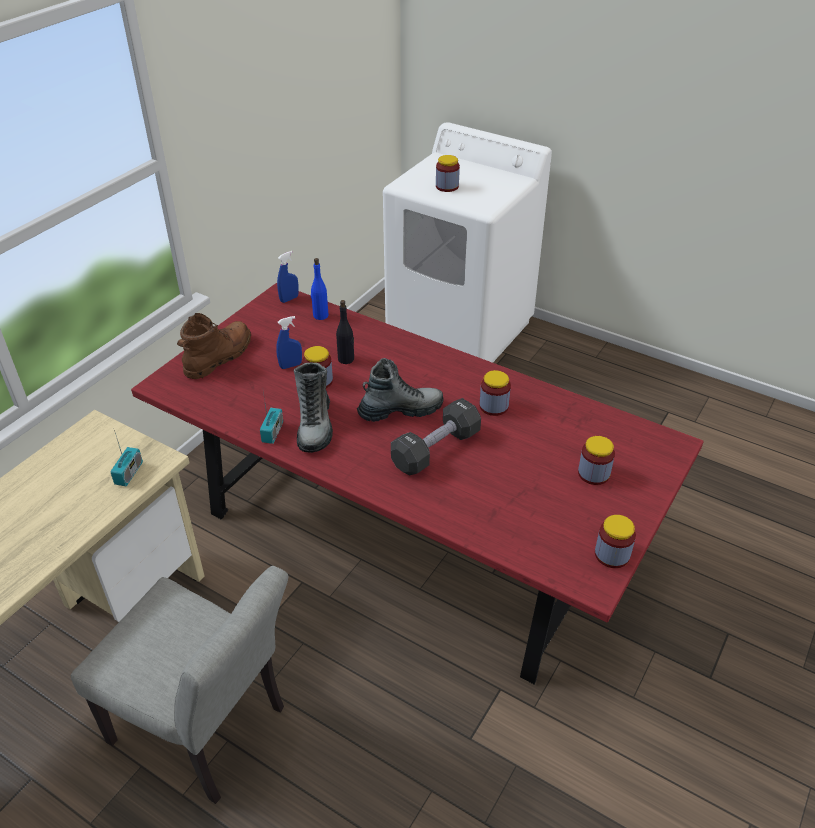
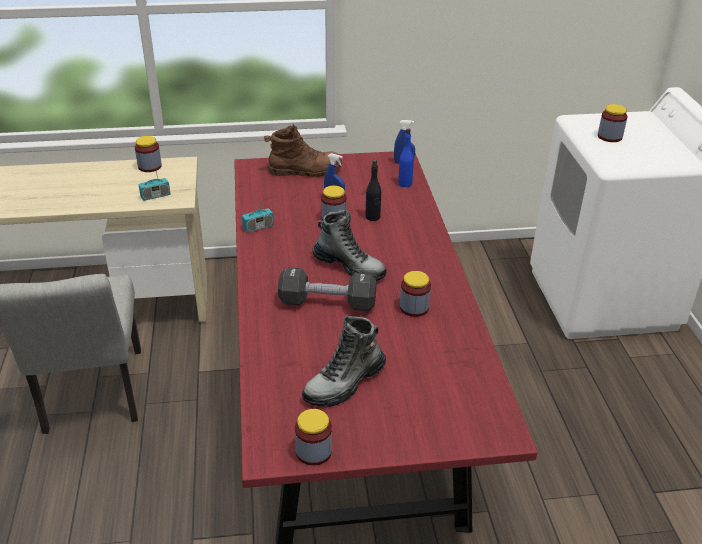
camera: 50 degrees right, 5 degrees down
boot [293,362,333,453] -> boot moved to [302,316,386,407]
jar [578,436,615,485] -> jar moved to [135,136,162,172]

